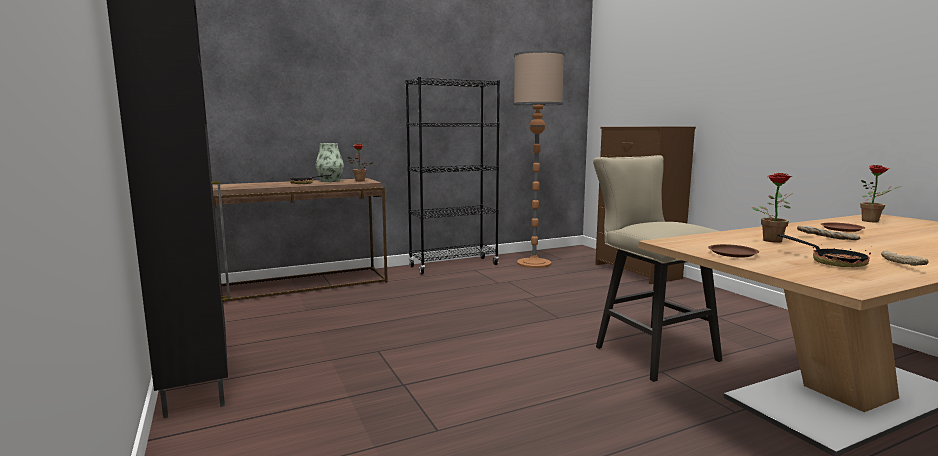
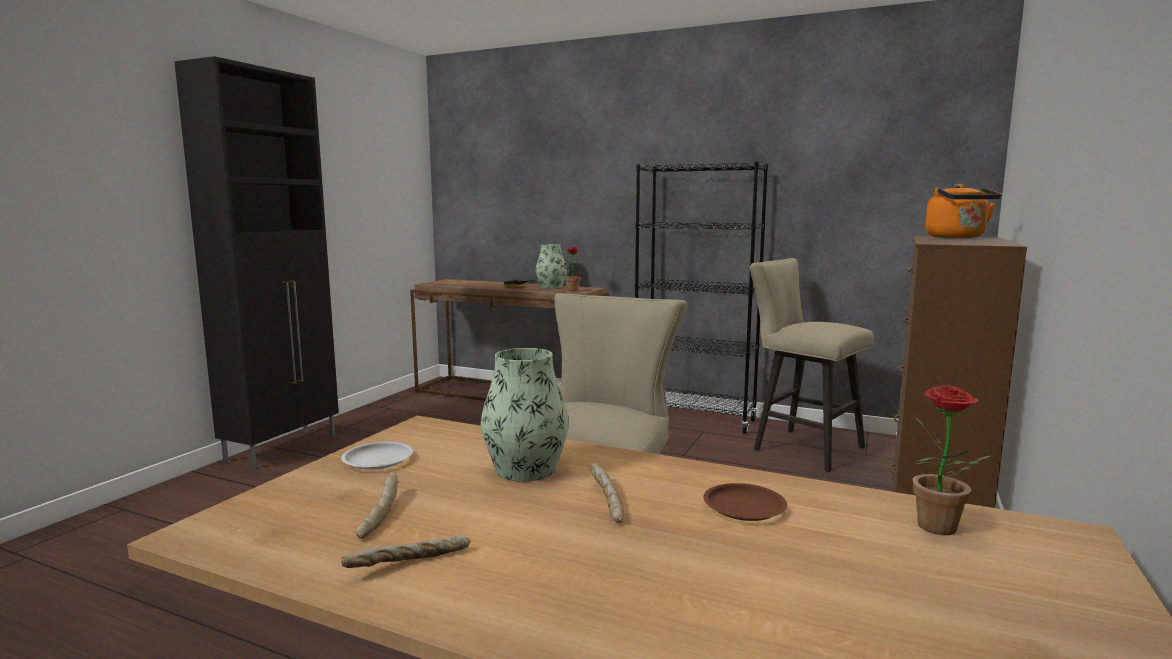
camera: 50 degrees right, 0 degrees up
floor lamp [513,51,565,268] -> beige stool [750,258,874,472]
brown plate [708,244,759,258] -> white plate [341,442,413,470]
potted plant [752,173,793,243] -> vase [481,348,569,482]
frying pan [777,234,872,267] -> bread [356,473,399,539]
none -> orange kettle [925,184,1001,238]

